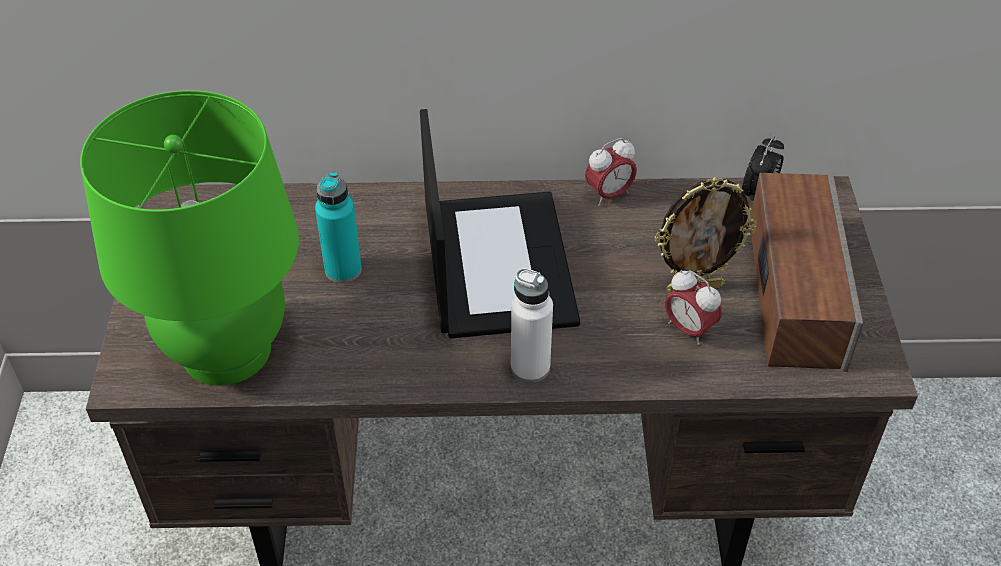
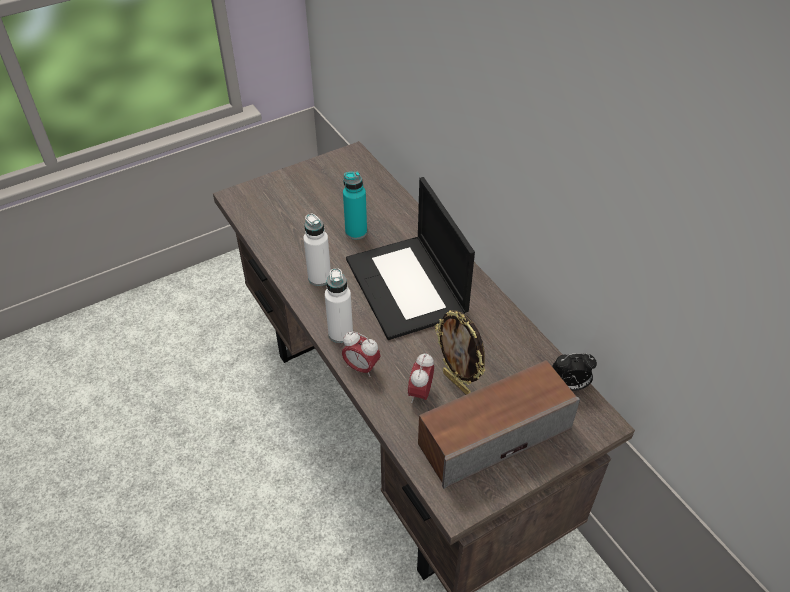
camera: 60 degrees right, 0 degrees up
green table lamp [80,90,299,385] -> none
laptop [420,109,580,338] -> laptop turned 105 degrees clockwise [346,177,475,340]
alarm clock [585,138,637,206] -> alarm clock moved to [342,331,381,377]
none -> white bottle [303,214,331,286]

